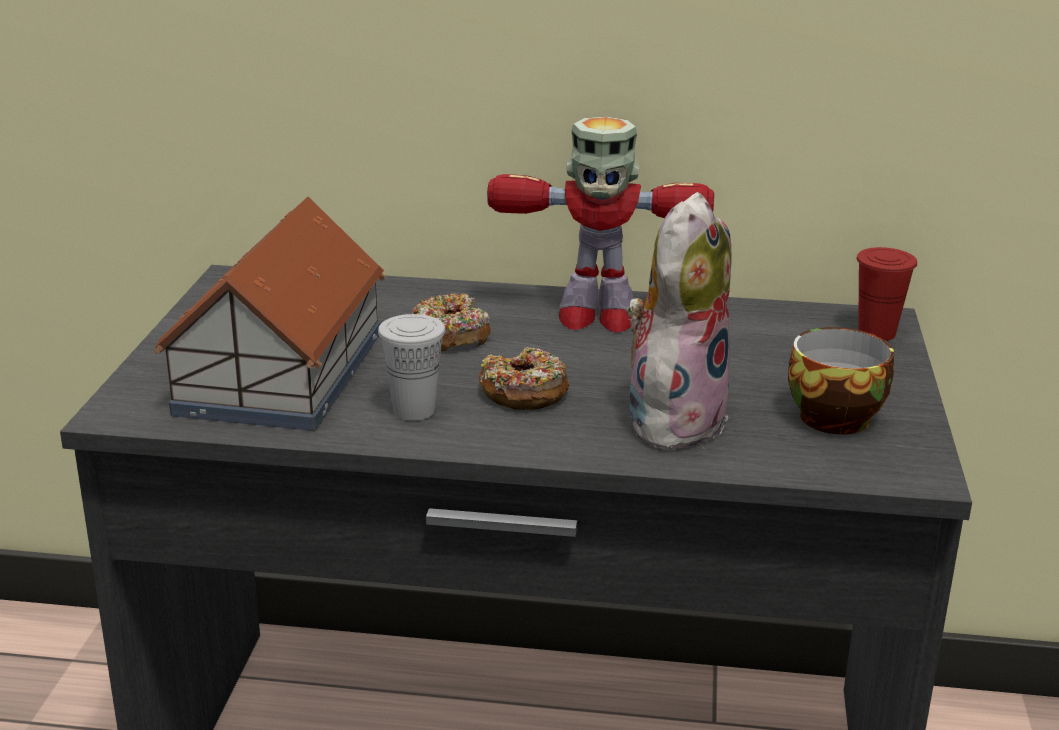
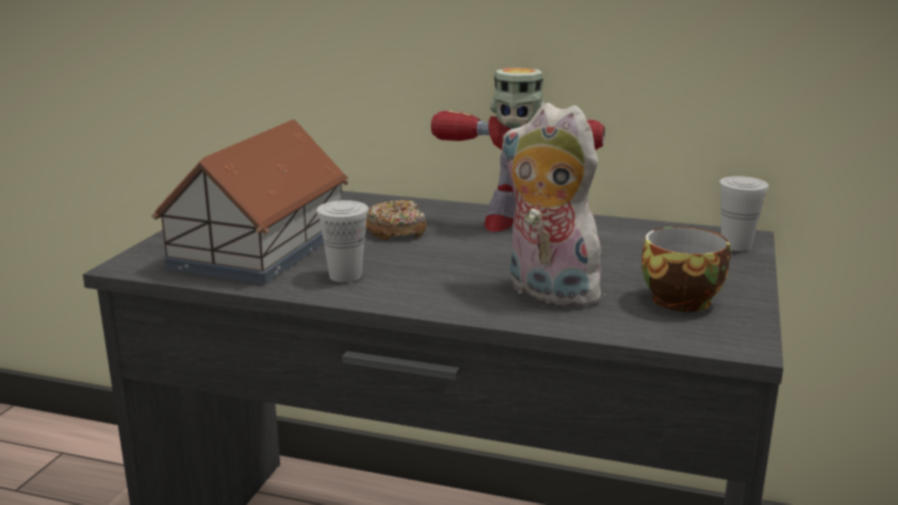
camera: 10 degrees right, 5 degrees down
donut [479,347,569,410] -> none
plush toy [626,192,732,453] -> plush toy turned 90 degrees counterclockwise [501,103,606,308]
red cup [857,247,917,341] -> white cup [719,176,769,251]

